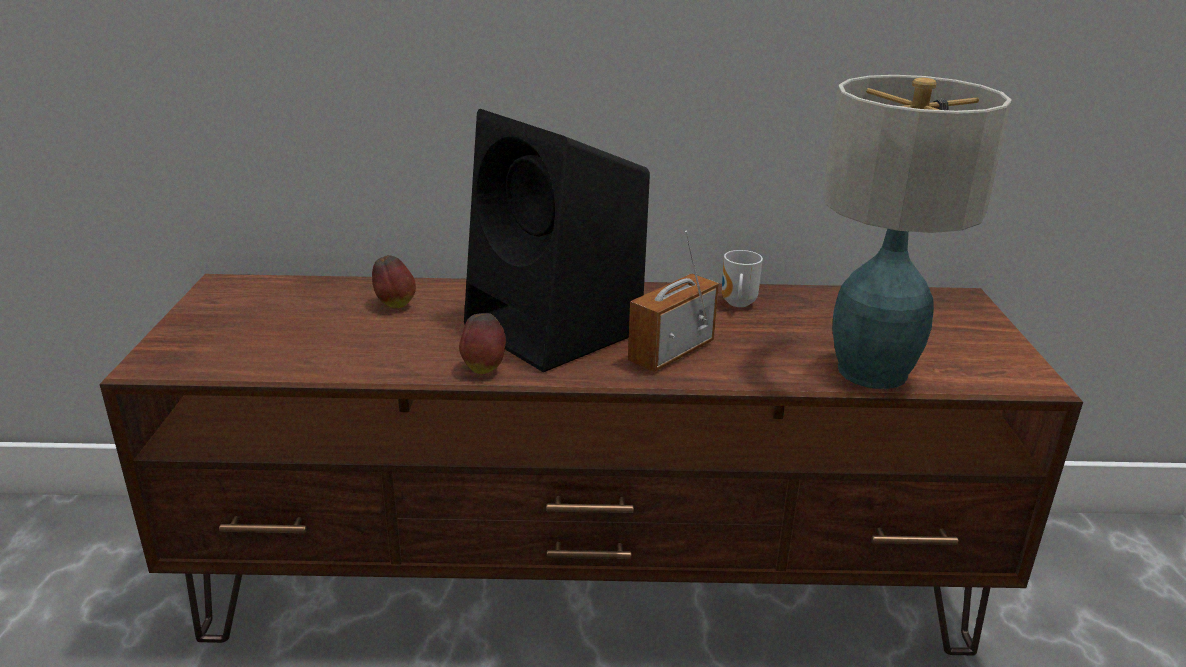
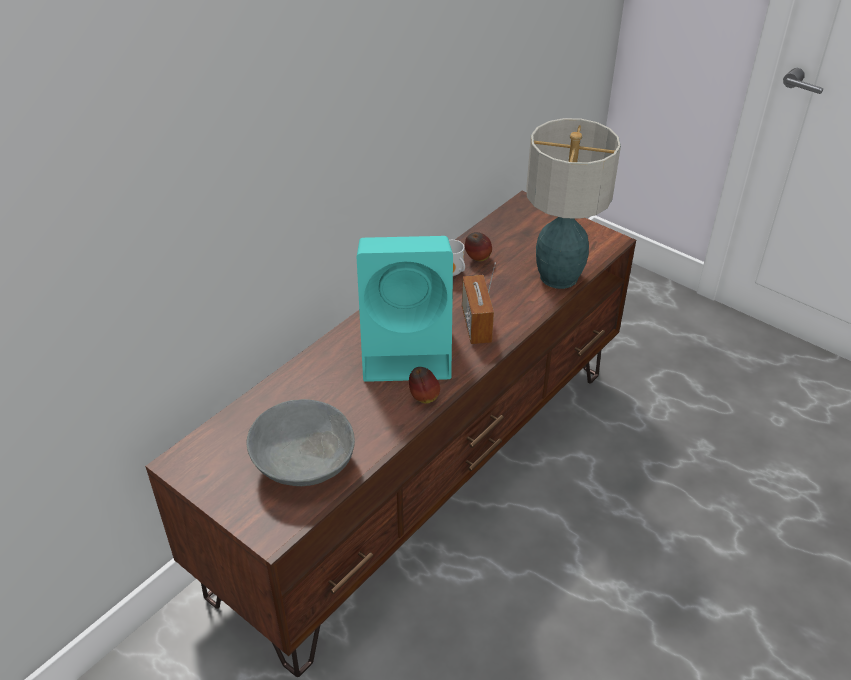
camera: 50 degrees left, 15 degrees up
apple [372,255,416,308] -> apple moved to [465,232,492,261]
black speaker [464,109,650,372] -> turquoise speaker [357,236,453,382]
none -> grey bowl [246,399,355,486]

